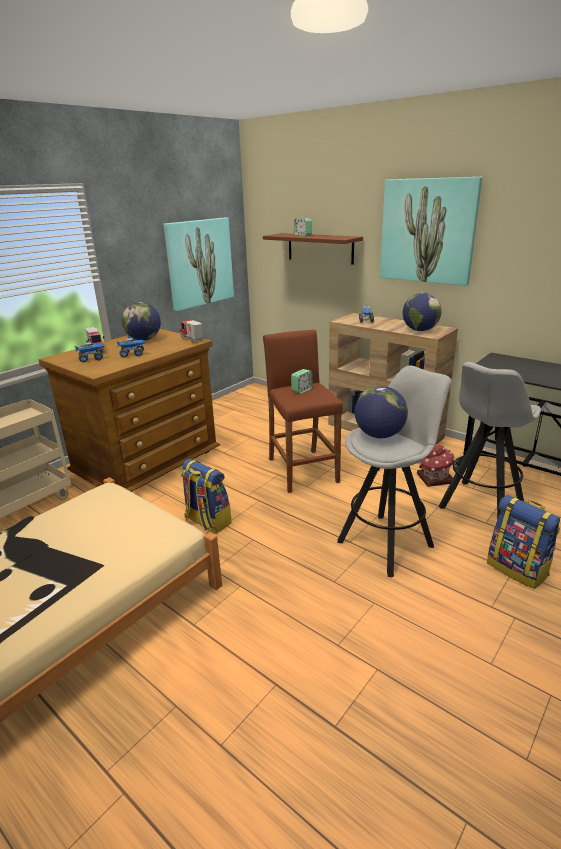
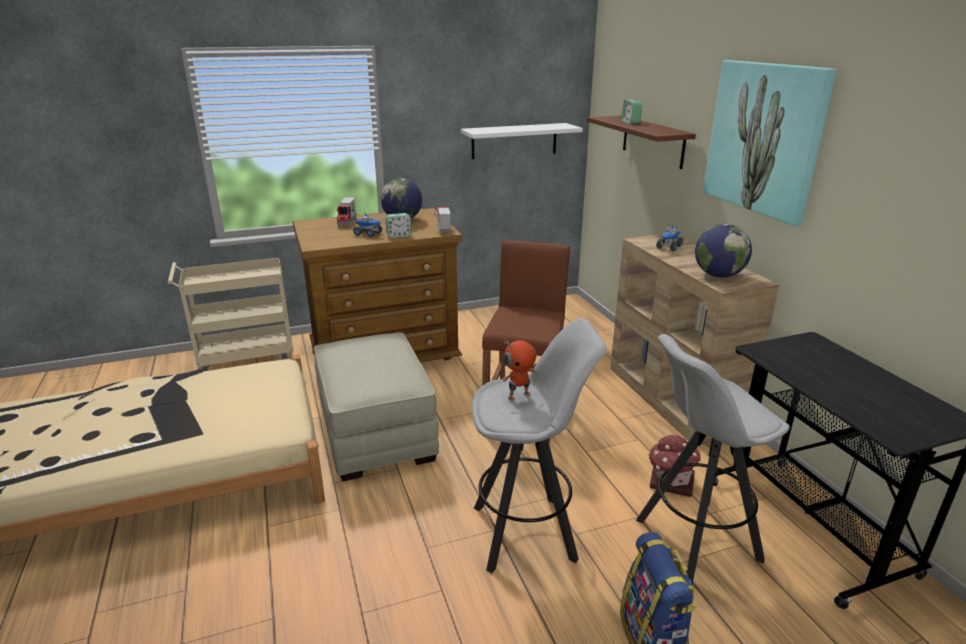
camera: 30 degrees right, 0 degrees up
toy truck [75,340,104,362] -> none
picture [163,218,234,311] -> white shelf [461,123,583,159]
backpack [181,459,232,534] -> beige ottoman [314,332,439,482]
alarm clock [291,369,313,394] -> alarm clock moved to [385,213,412,238]
globe [355,386,408,438] -> toy robot [502,340,536,401]

